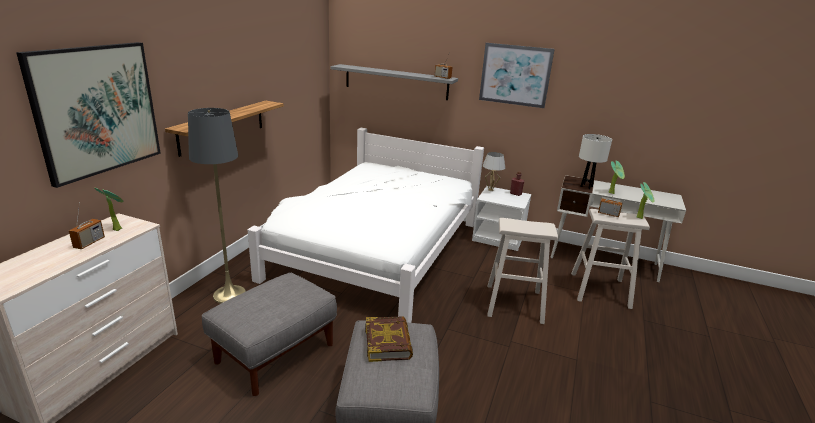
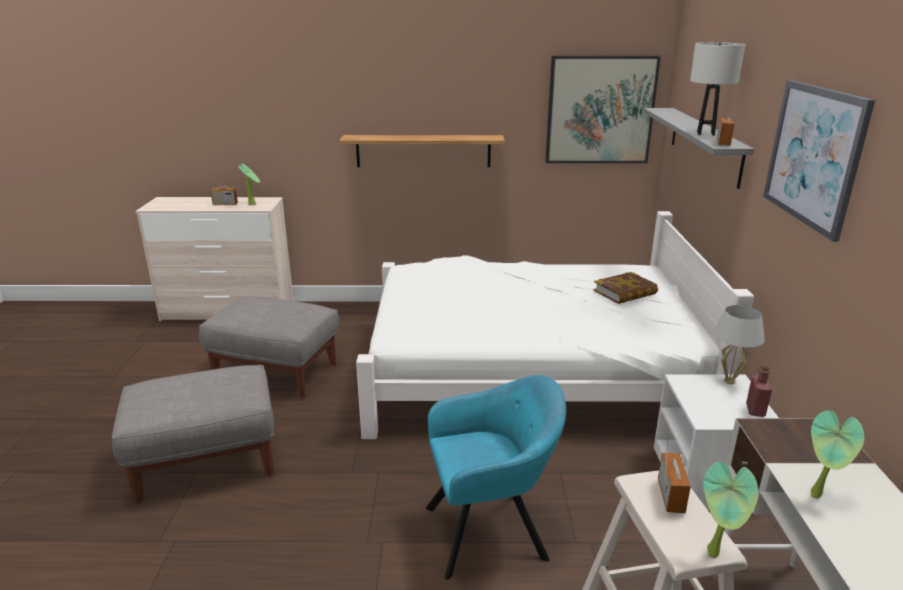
camera: 70 degrees right, 0 degrees up
picture [16,42,161,188] -> picture moved to [545,56,661,163]
grey floor lamp [188,108,246,304] -> none
book [365,316,413,362] -> book moved to [593,272,658,304]
beige stool [487,218,558,324] -> turquoise armchair [426,375,566,580]
white table lamp [579,134,612,189] -> white table lamp moved to [690,42,745,136]

